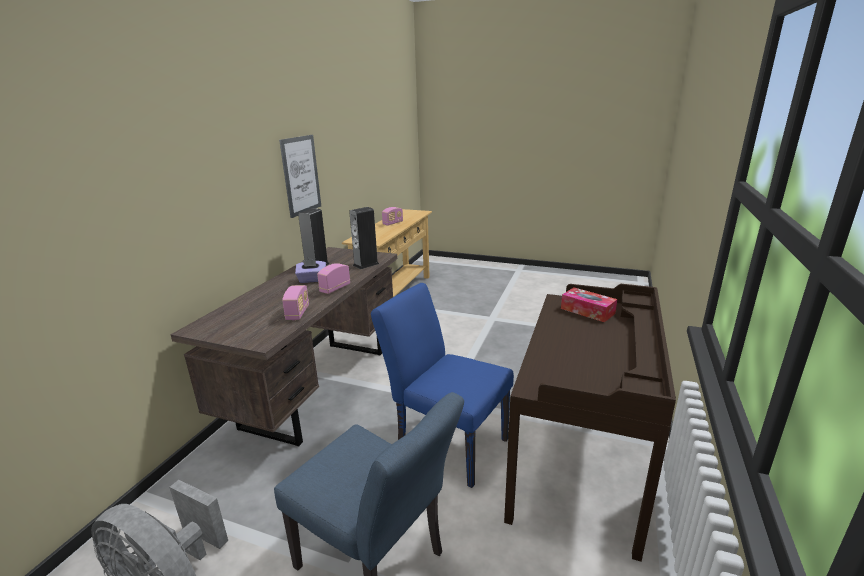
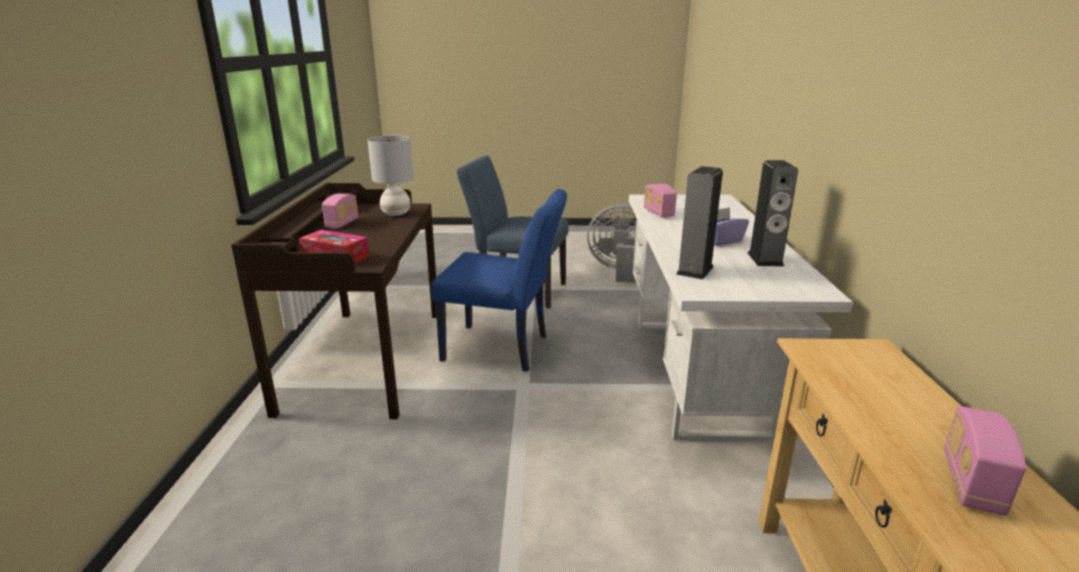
camera: 160 degrees right, 0 degrees up
brown desk [170,247,397,446] -> white desk [629,194,853,441]
picture [279,135,321,218] -> none
radio [317,263,350,294] -> radio moved to [322,194,358,229]
none -> grey table lamp [368,136,413,216]

